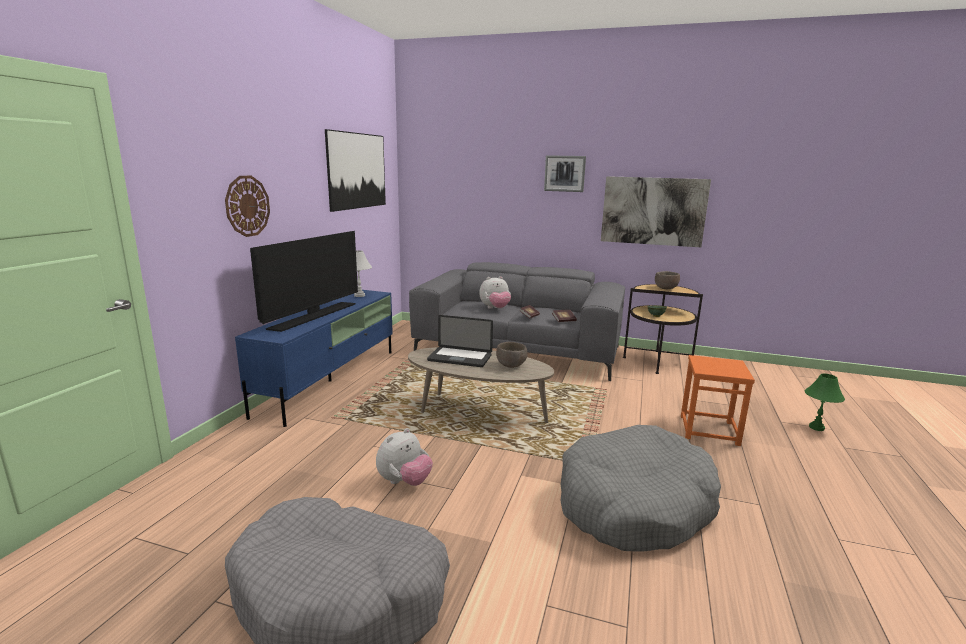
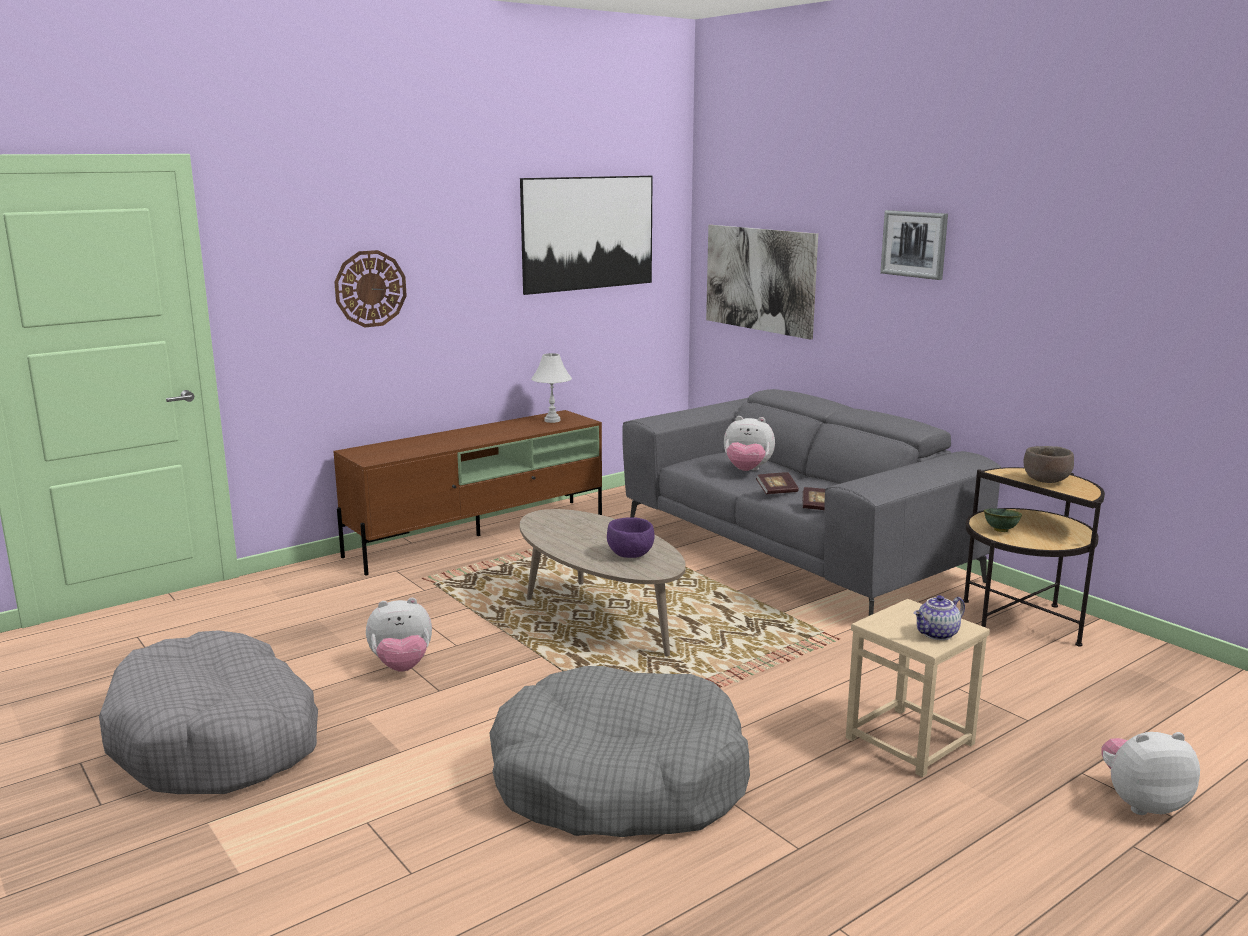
camera: 35 degrees right, 0 degrees up
blue tv stand [235,290,393,427] -> brown tv stand [333,410,602,576]
television [250,231,358,332] -> none
laptop [427,315,493,367] -> none
brown bowl [496,342,528,368] -> purple bowl [607,517,655,558]
picture [601,176,711,247] -> picture moved to [706,225,818,340]
orange stool [681,355,755,446] -> beige stool [846,599,990,777]
green table lamp [805,374,845,431] -> plush toy [1101,732,1200,815]
none -> teapot [914,595,965,640]

